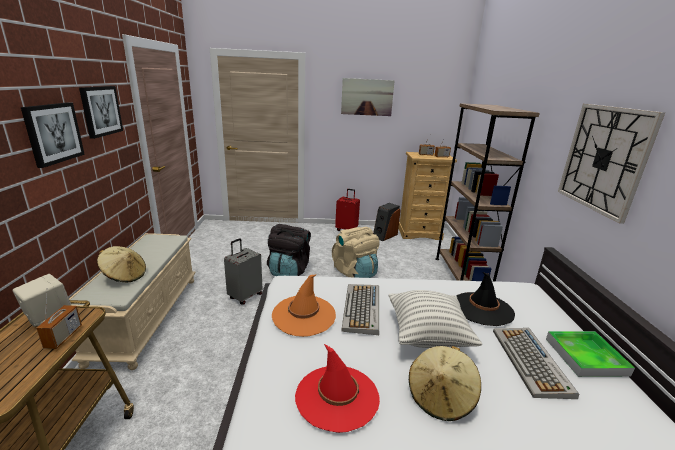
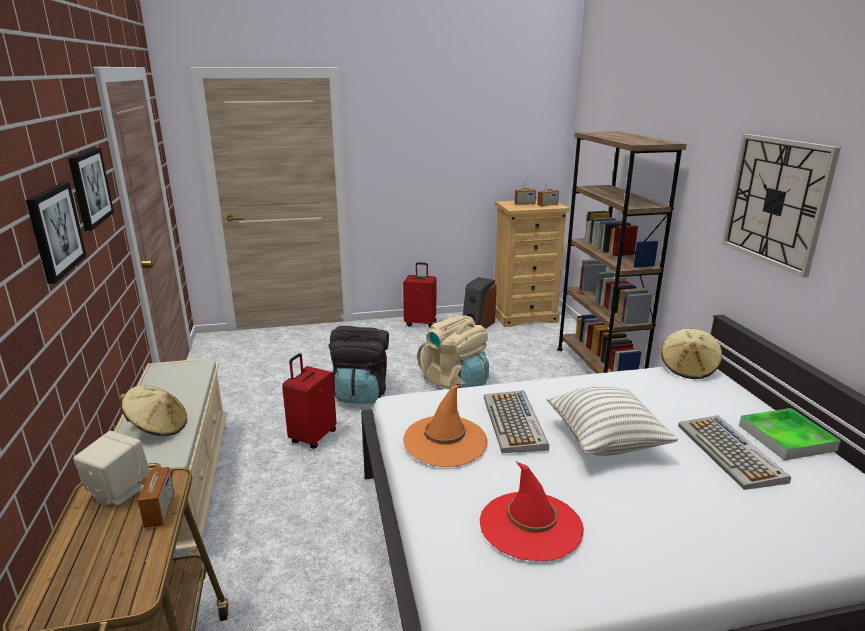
camera: 10 degrees left, 0 degrees up
grey suitcase [224,238,262,304] -> red suitcase [282,353,336,449]
picture [341,78,395,116] -> none
beige hat [409,346,481,421] -> beige hat moved to [661,328,722,379]
black hat [457,272,515,326] -> none

